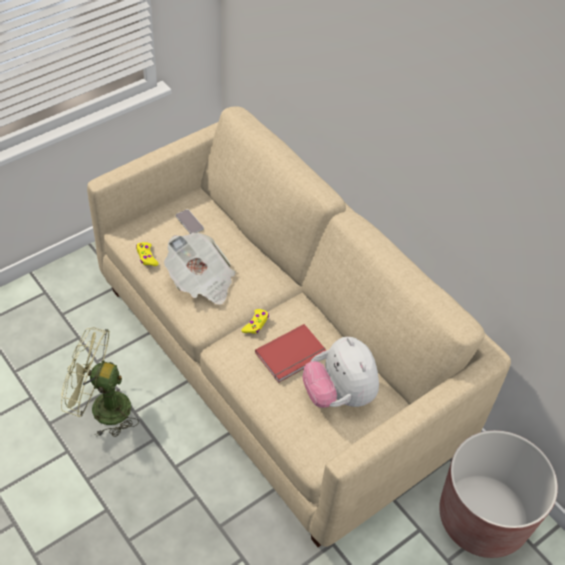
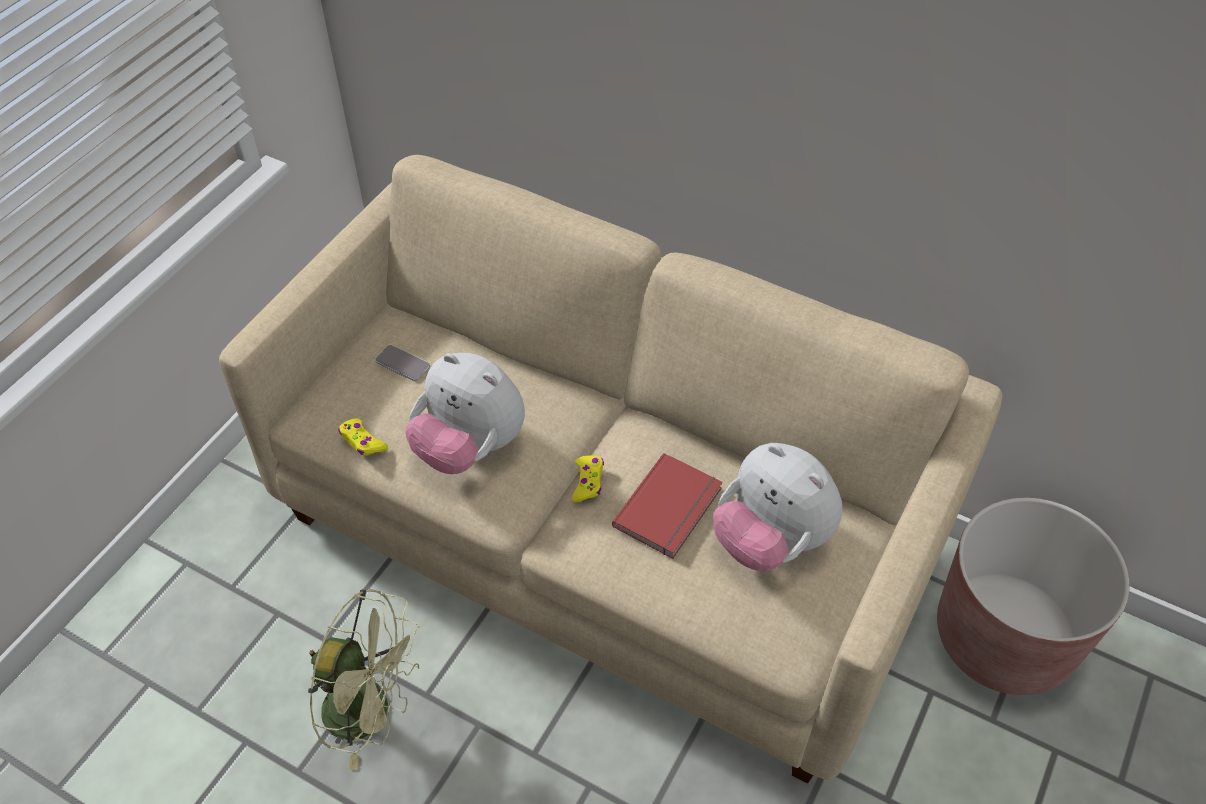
camera: 20 degrees left, 0 degrees up
green fan [61,327,139,437] -> green fan turned 150 degrees counterclockwise [308,589,420,770]
newspaper [164,233,236,305] -> plush toy [405,353,525,474]

